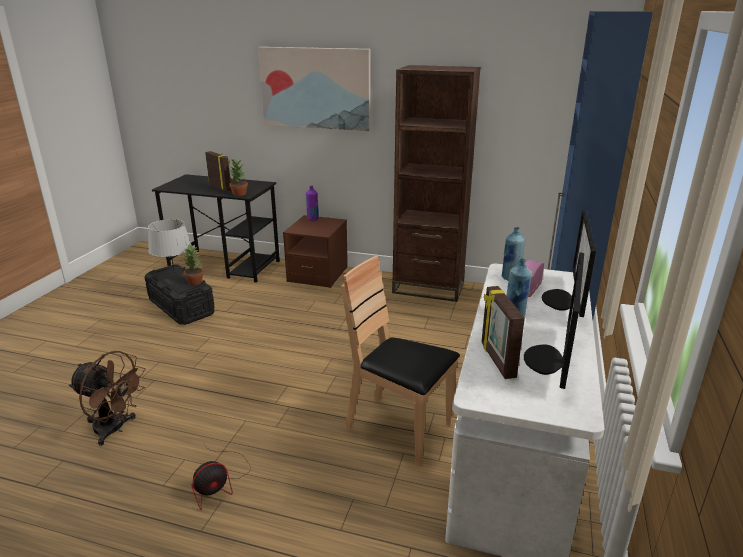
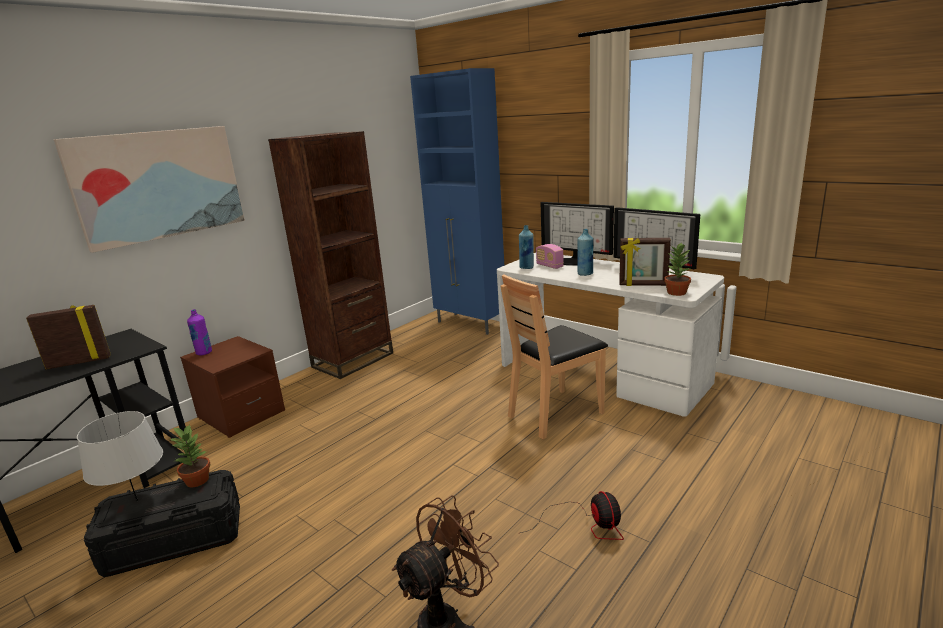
camera: 65 degrees left, 5 degrees down
potted plant [229,158,248,196] -> potted plant moved to [664,243,691,296]

